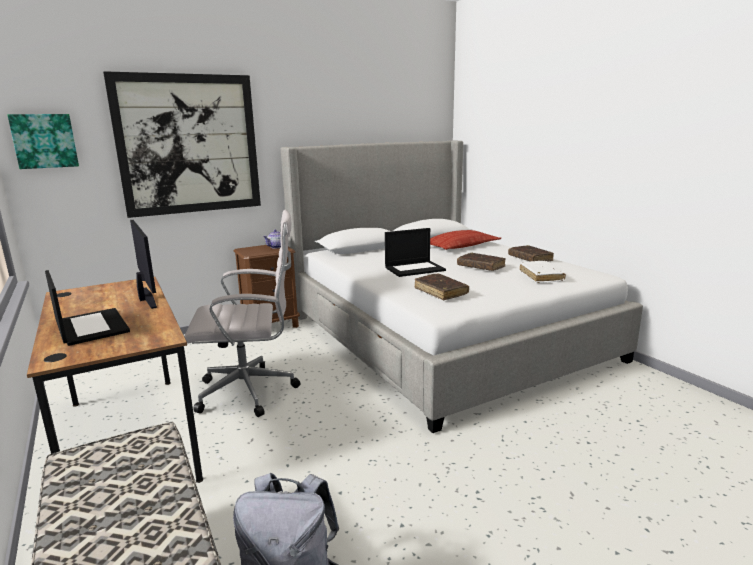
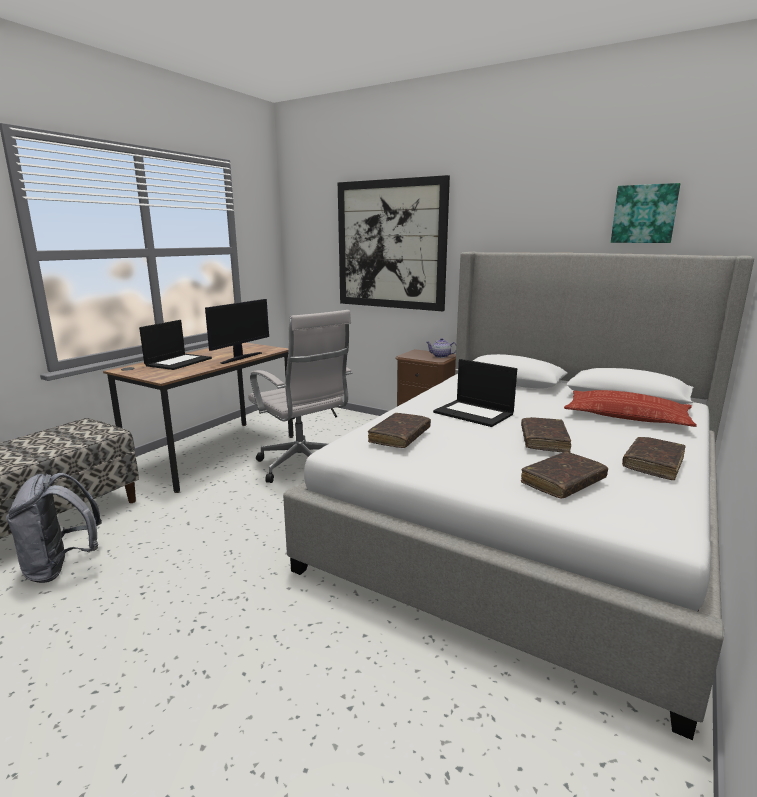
camera: 60 degrees right, 0 degrees up
picture [7,114,79,169] -> picture moved to [611,183,680,243]
white book [519,261,566,283] -> brown book [521,452,608,499]

